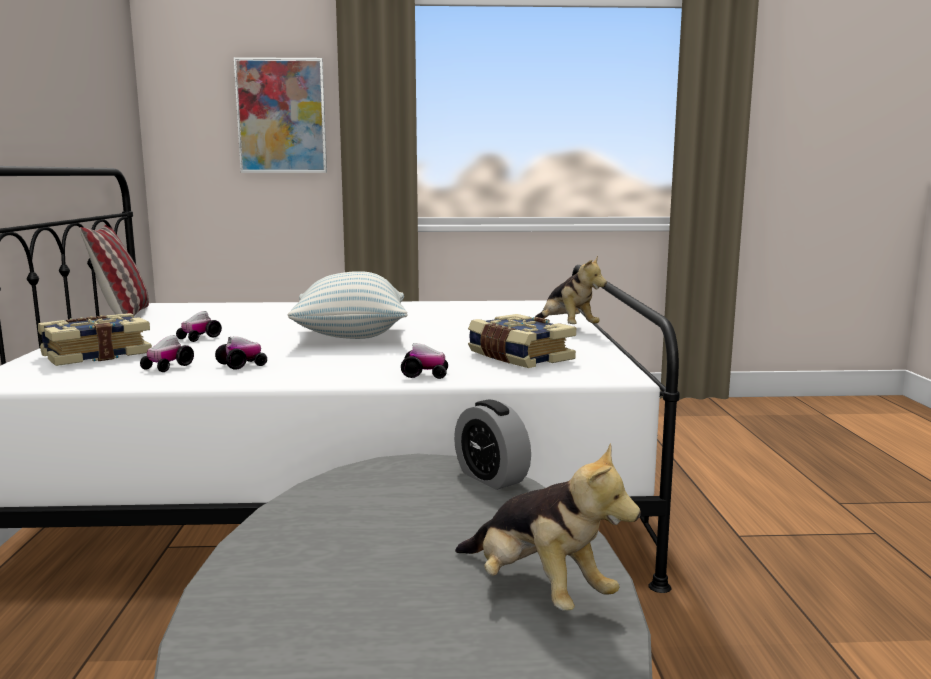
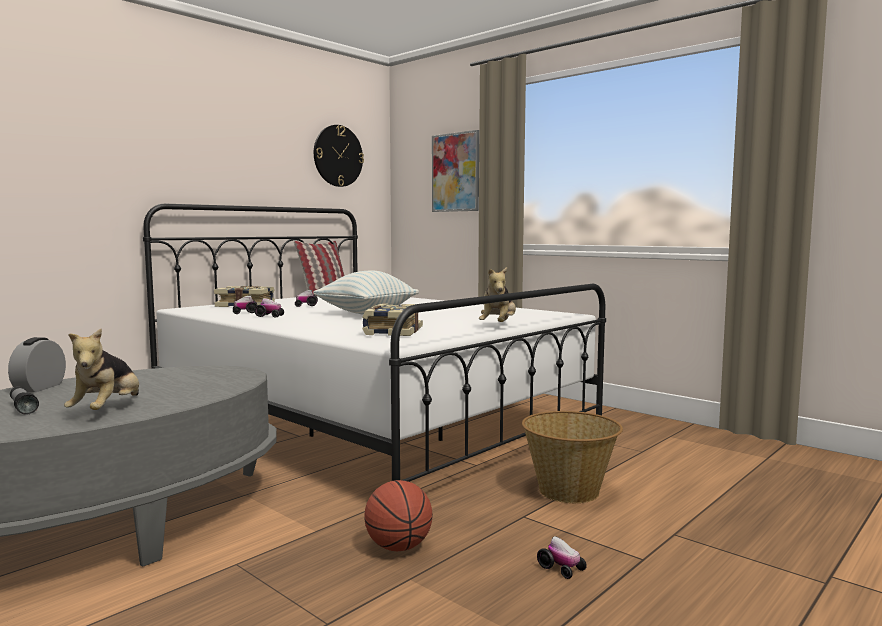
camera: 45 degrees right, 5 degrees down
toy car [401,343,448,379] -> toy car moved to [537,536,587,579]
alarm clock [454,400,531,490] -> alarm clock moved to [8,337,66,392]
none -> flashlight [10,386,39,415]
none -> wall clock [314,125,364,187]
none -> basketball [364,480,433,551]
none -> basket [522,411,623,503]

